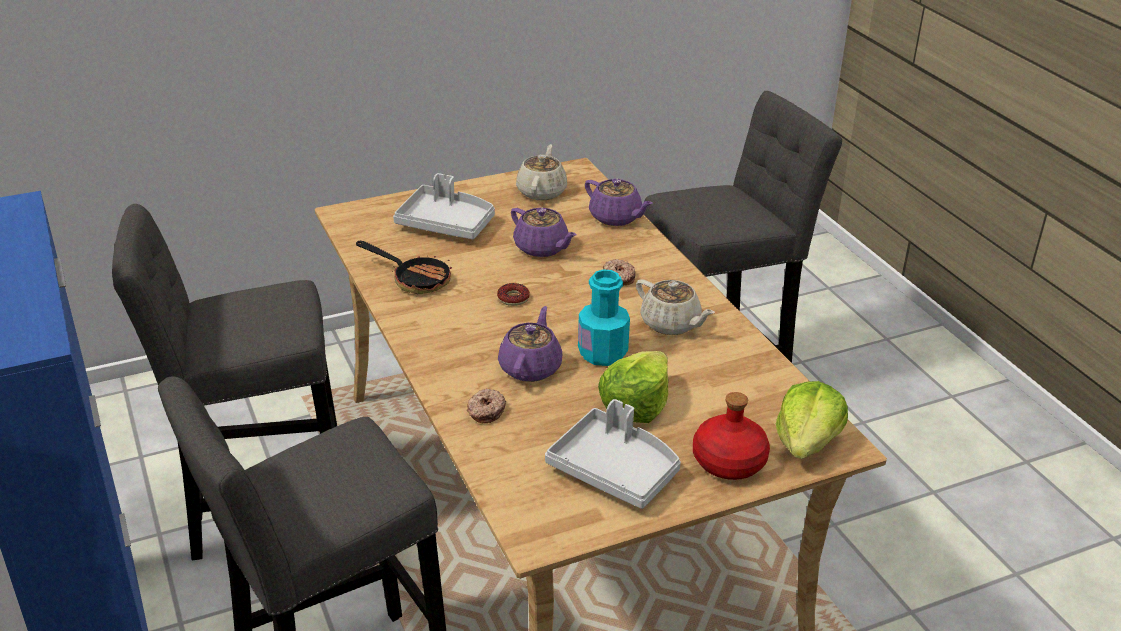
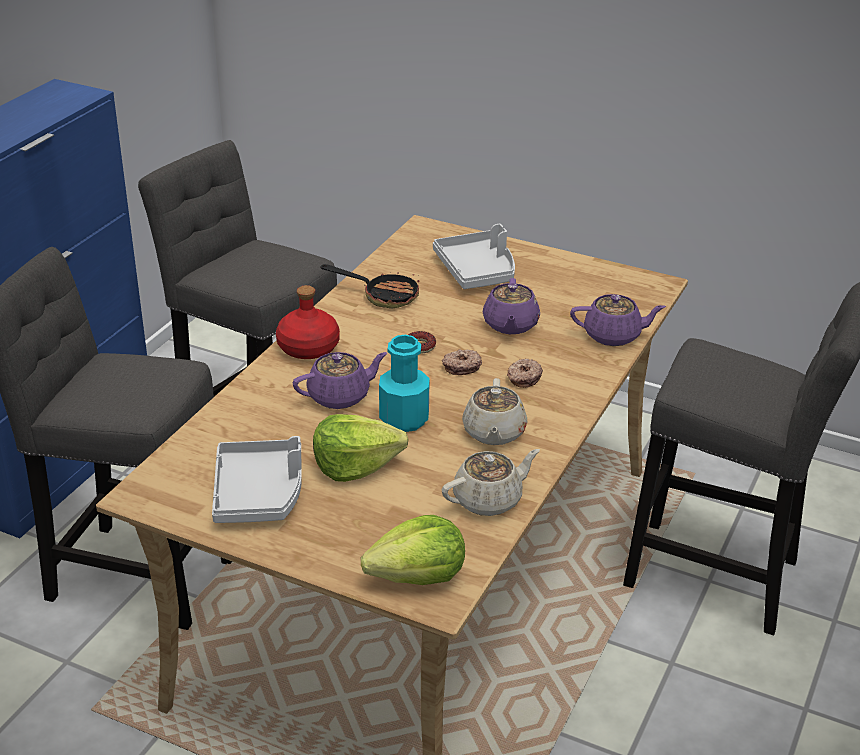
camera: 50 degrees right, 0 degrees up
frying pan [356,241,452,294] -> frying pan turned 60 degrees counterclockwise [320,264,420,308]
donut [467,389,506,423] -> donut moved to [442,349,482,375]
beige teapot [516,144,567,200] -> beige teapot moved to [442,449,540,516]
purple teapot [585,178,653,226] -> purple teapot turned 90 degrees counterclockwise [570,294,666,346]
red bottle [693,392,770,480] -> red bottle moved to [276,285,340,359]

